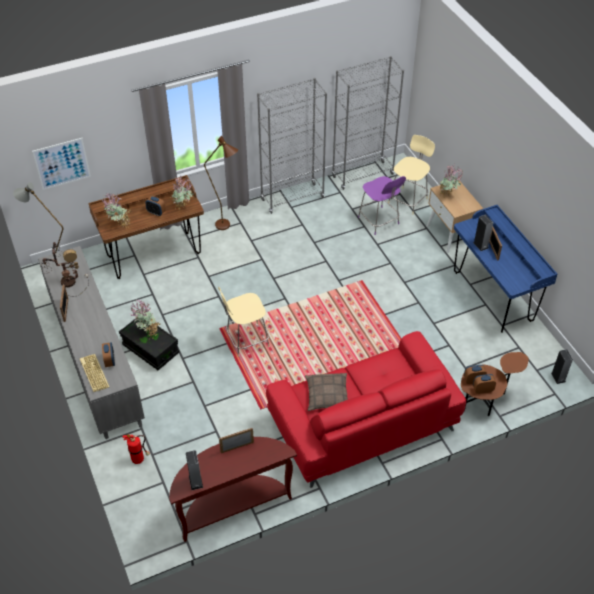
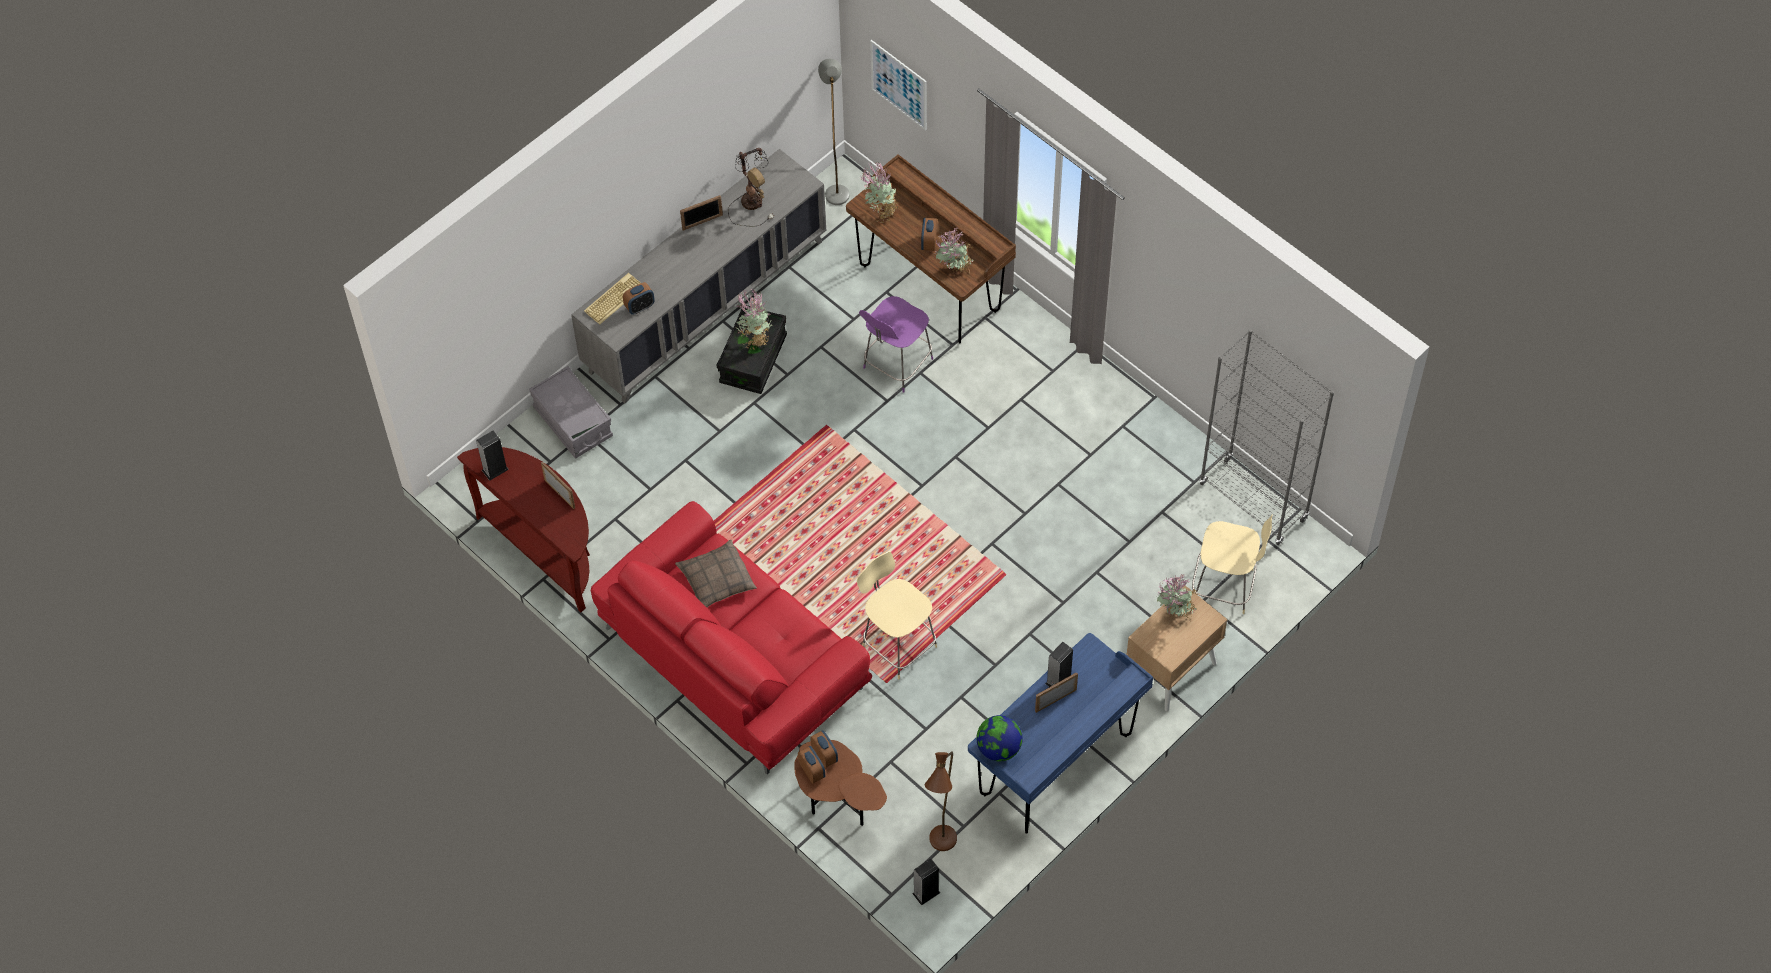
camera: 70 degrees right, 10 degrees up
fire extinguisher [122,434,150,464] -> grey storage box [529,366,613,459]
brown floor lamp [204,136,238,230] -> brown floor lamp moved to [925,751,957,851]
beige chair [218,287,270,357] -> beige chair moved to [857,551,937,680]
grey bookcase [257,78,327,214] -> none
purple chair [358,176,406,235] -> purple chair moved to [859,296,933,393]
none -> globe [976,715,1023,761]

